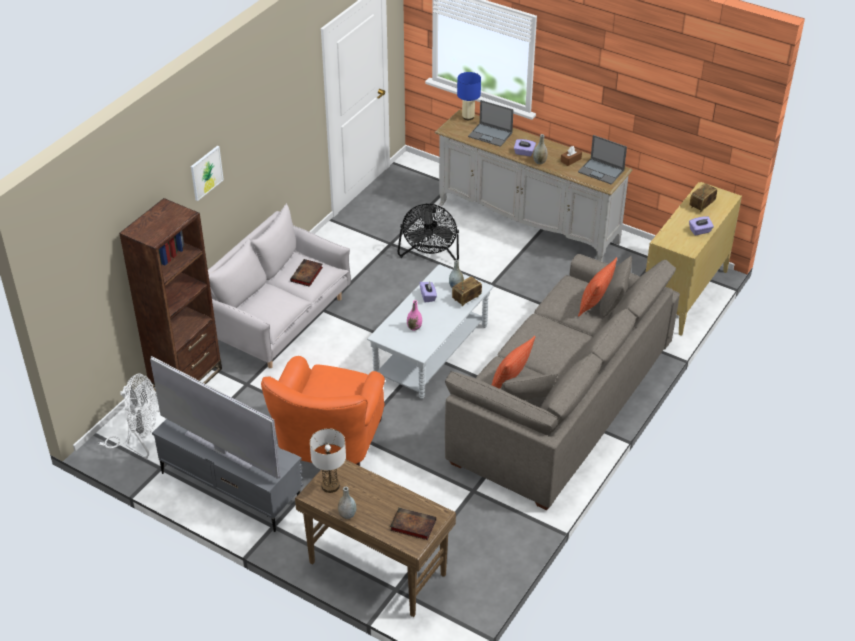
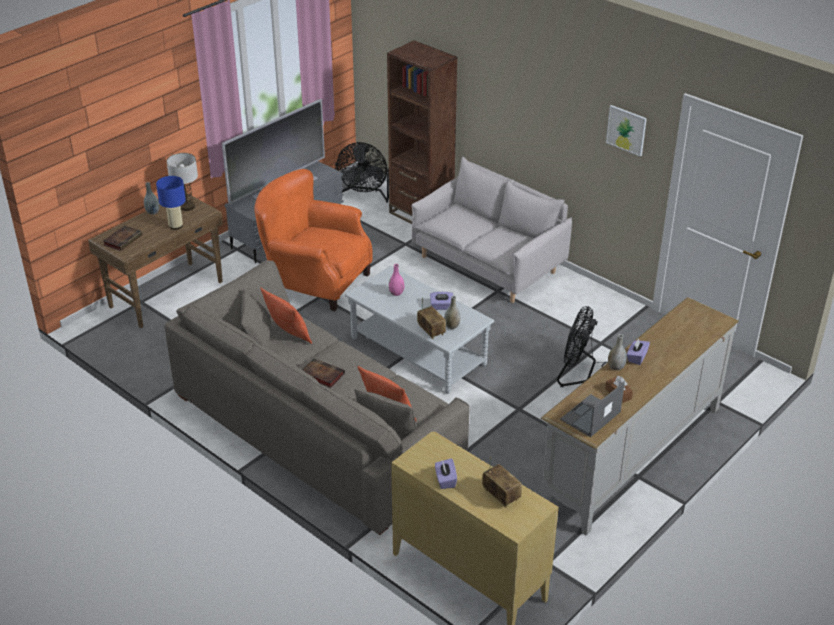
camera: 100 degrees right, 5 degrees down
white fan [99,373,160,459] -> black fan [335,142,389,203]
picture [191,146,224,201] -> picture moved to [606,105,647,156]
book [290,259,323,287] -> book moved to [302,358,345,388]
blue table lamp [457,72,481,120] -> blue table lamp moved to [156,176,186,230]
laptop [468,100,514,147] -> none

